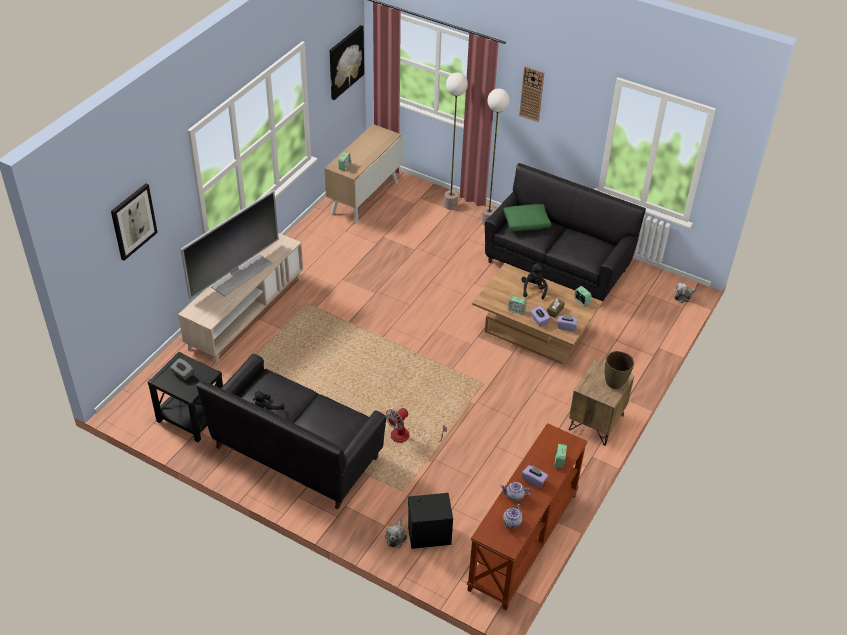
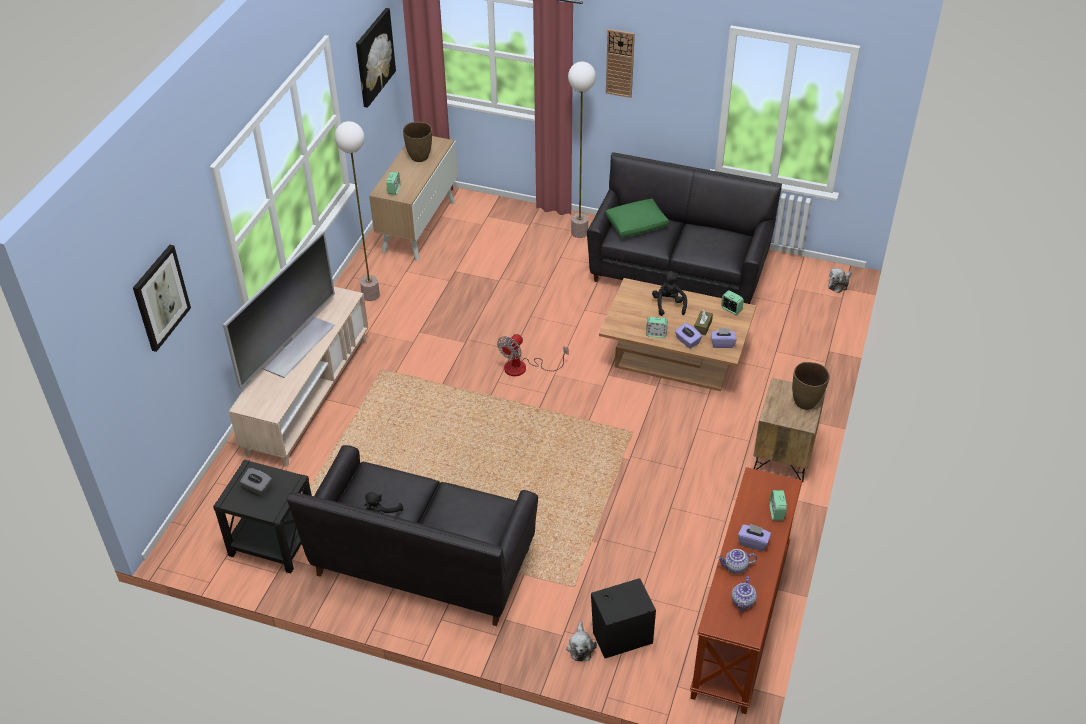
camera: 10 degrees left, 0 degrees up
fan [385,408,447,444] -> fan moved to [497,334,569,376]
floor lamp [444,73,468,210] -> floor lamp moved to [334,121,380,301]
none -> brown vase [403,122,432,162]

